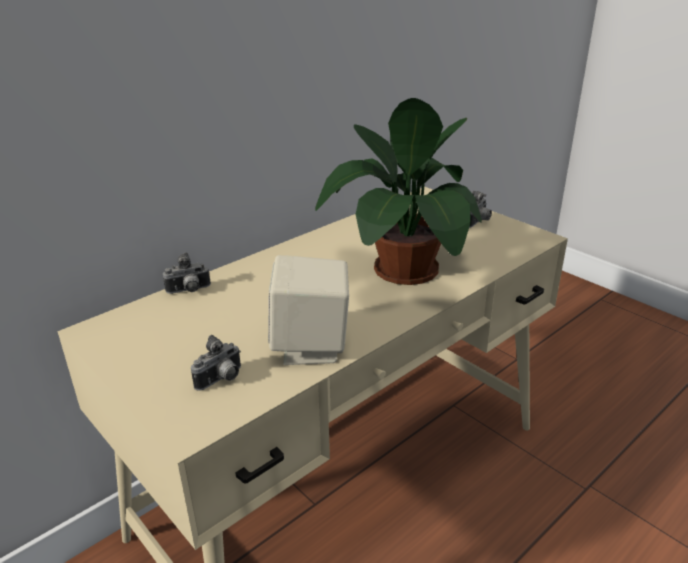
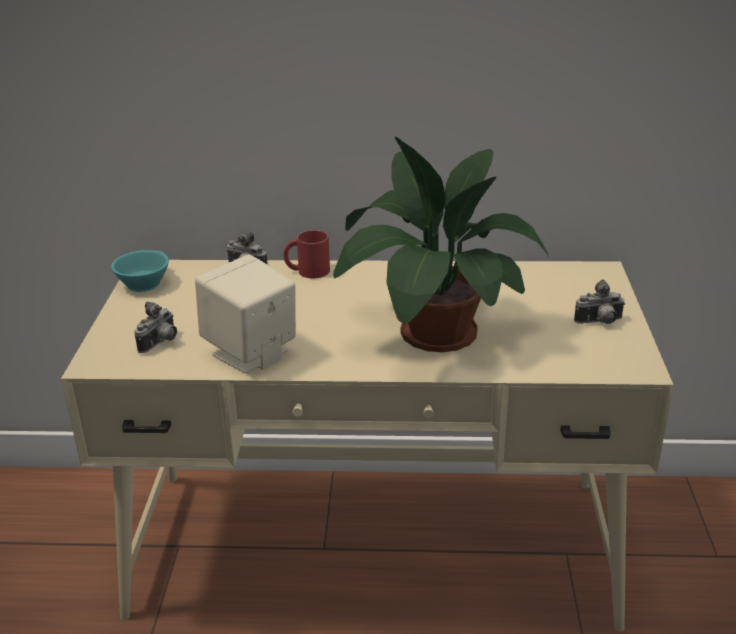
camera: 45 degrees right, 0 degrees up
camera [191,335,241,390] -> camera turned 60 degrees counterclockwise [134,302,177,353]
none -> turquoise cup [111,250,169,292]
none -> red mug [283,230,330,278]

